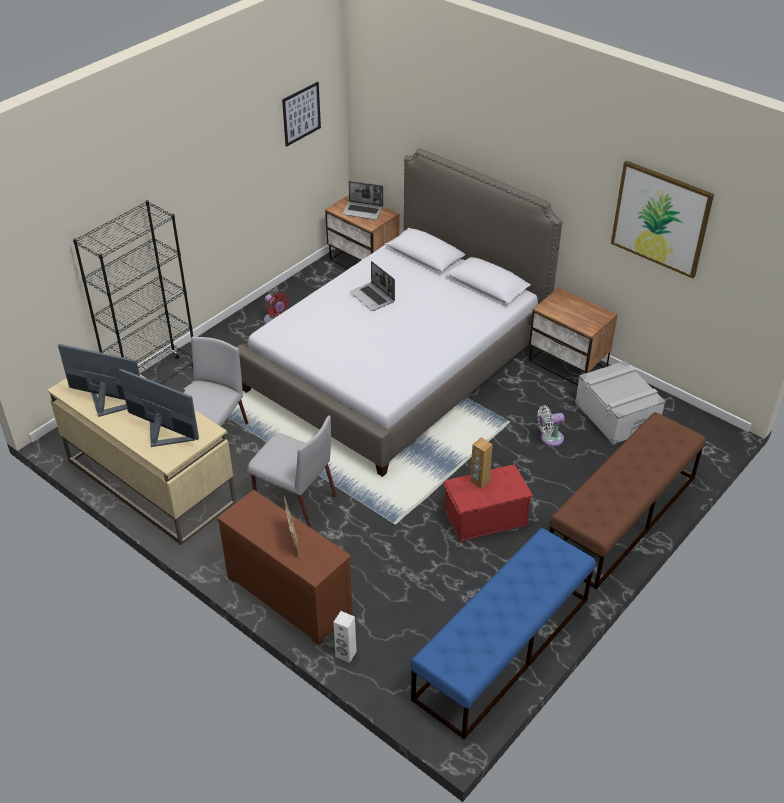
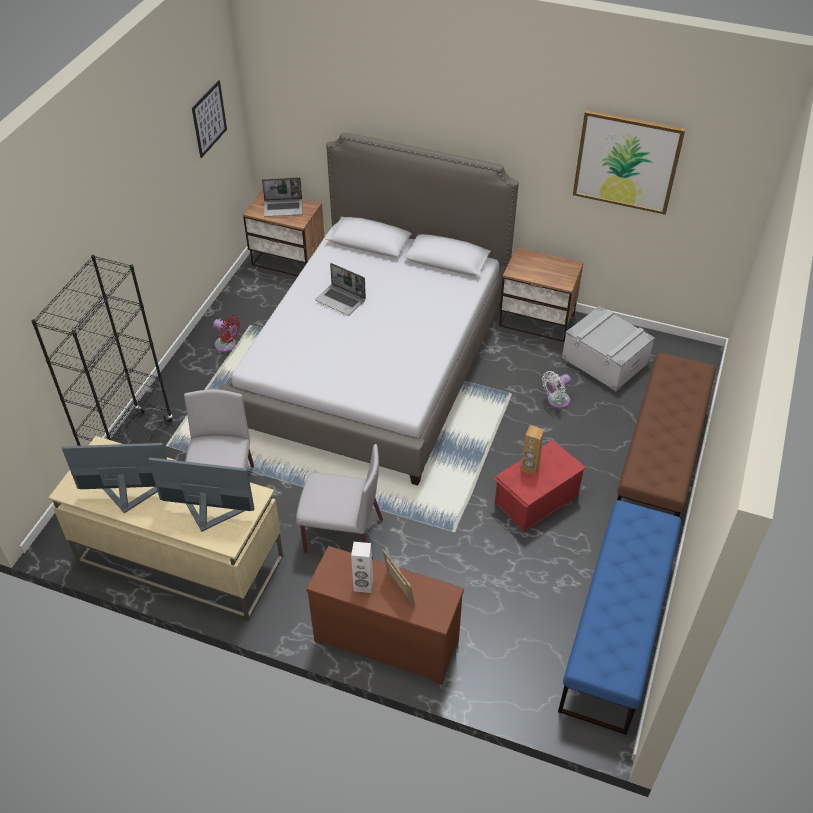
camera: 20 degrees left, 5 degrees up
white speaker [333,611,357,663] -> white speaker moved to [351,542,373,593]

